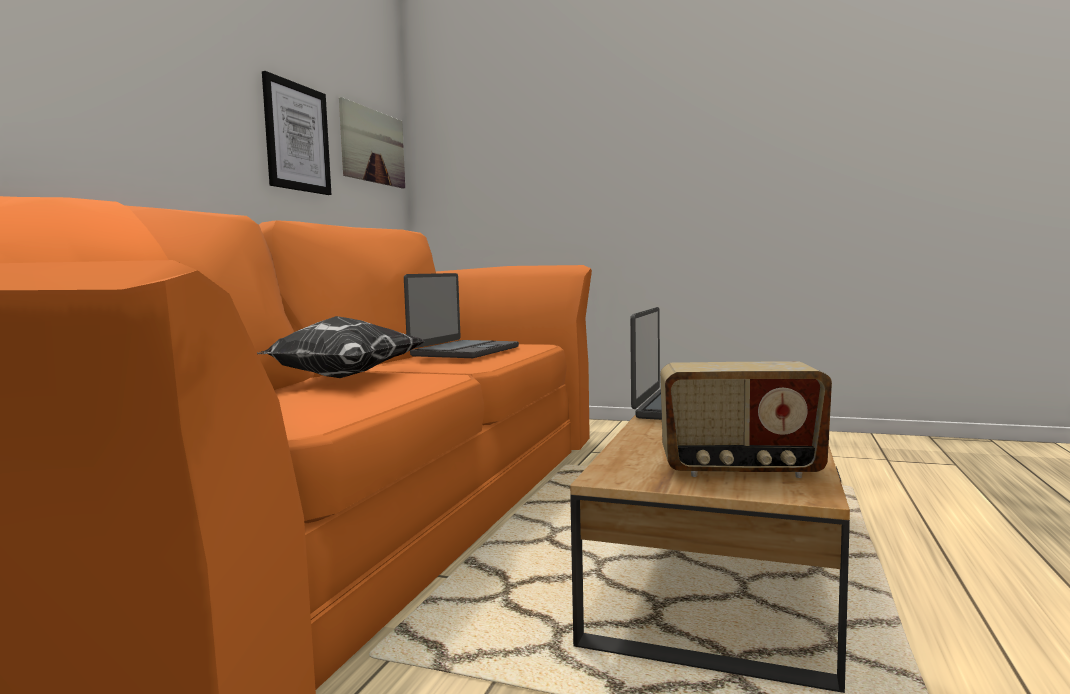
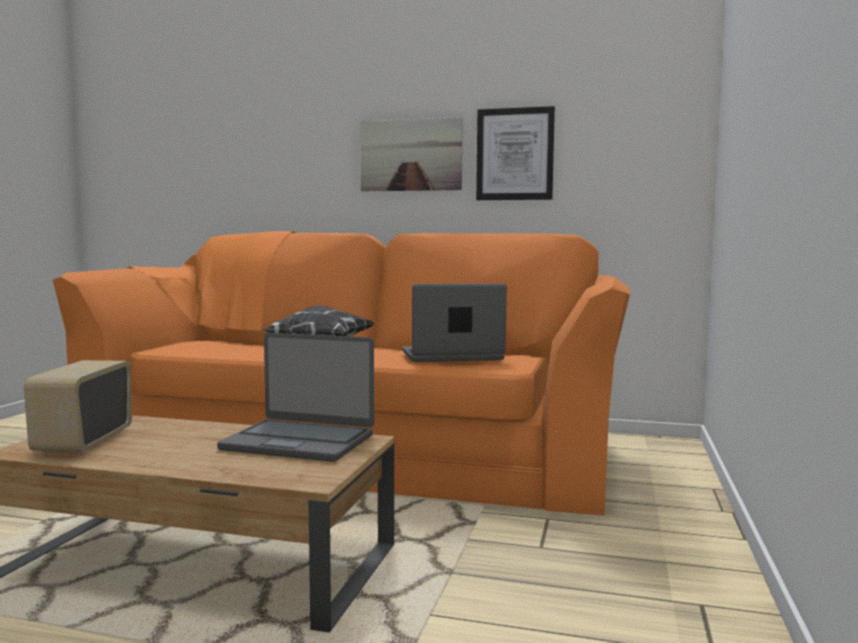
camera: 85 degrees right, 0 degrees up
picture [339,97,405,189] -> picture moved to [360,117,463,191]
laptop [404,273,519,358] -> laptop turned 150 degrees clockwise [402,283,507,362]

